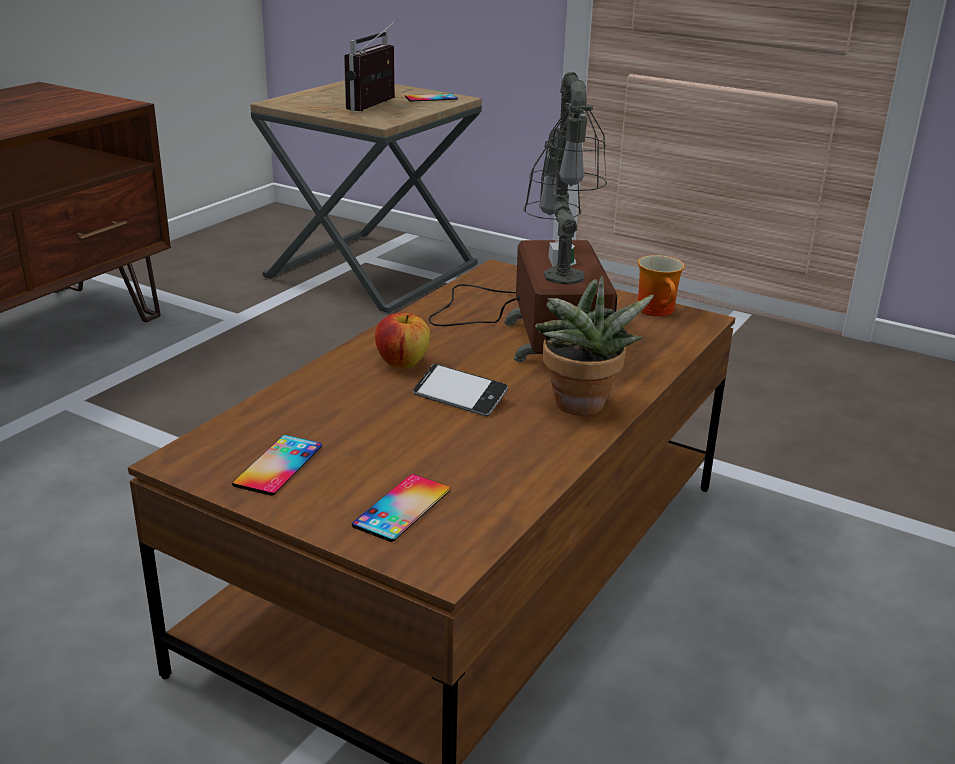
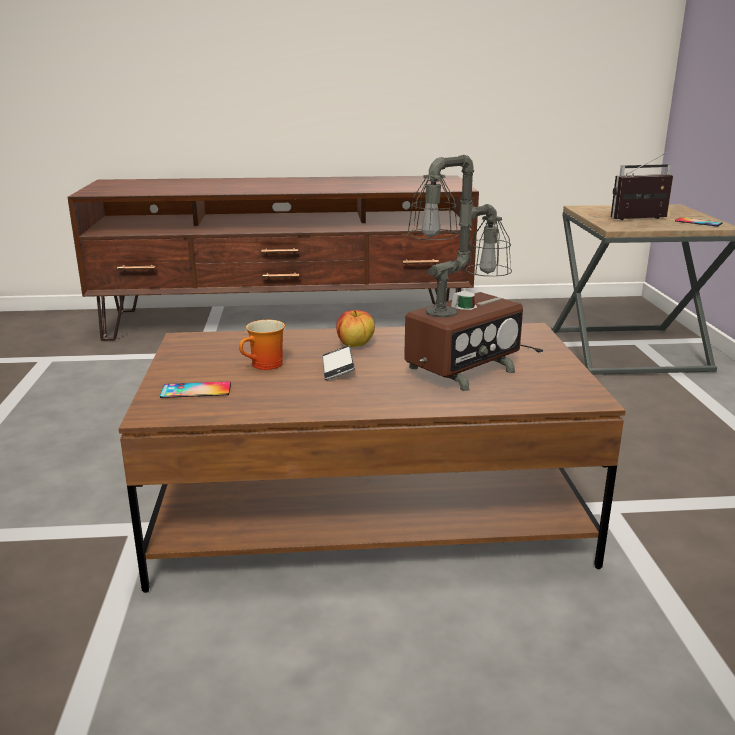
camera: 55 degrees right, 5 degrees down
phone [232,435,322,496] -> none
potted plant [535,276,654,415] -> none
mug [638,255,685,316] -> mug moved to [239,320,285,370]

